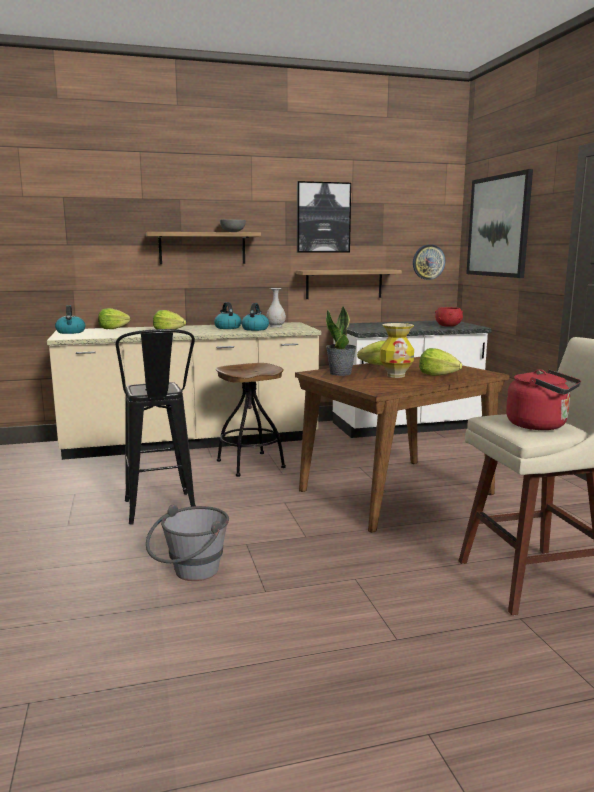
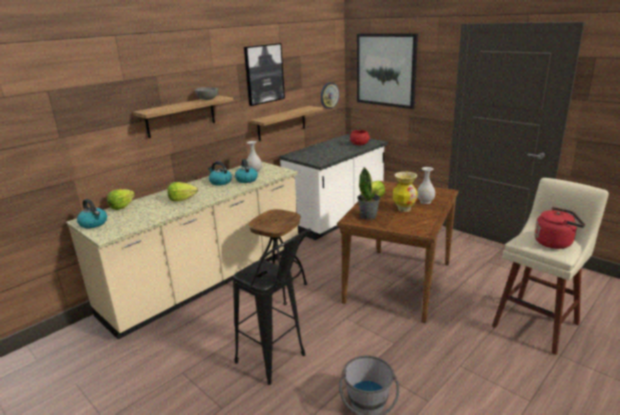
camera: 30 degrees left, 10 degrees up
lettuce [419,348,462,376] -> white vase [417,167,435,204]

